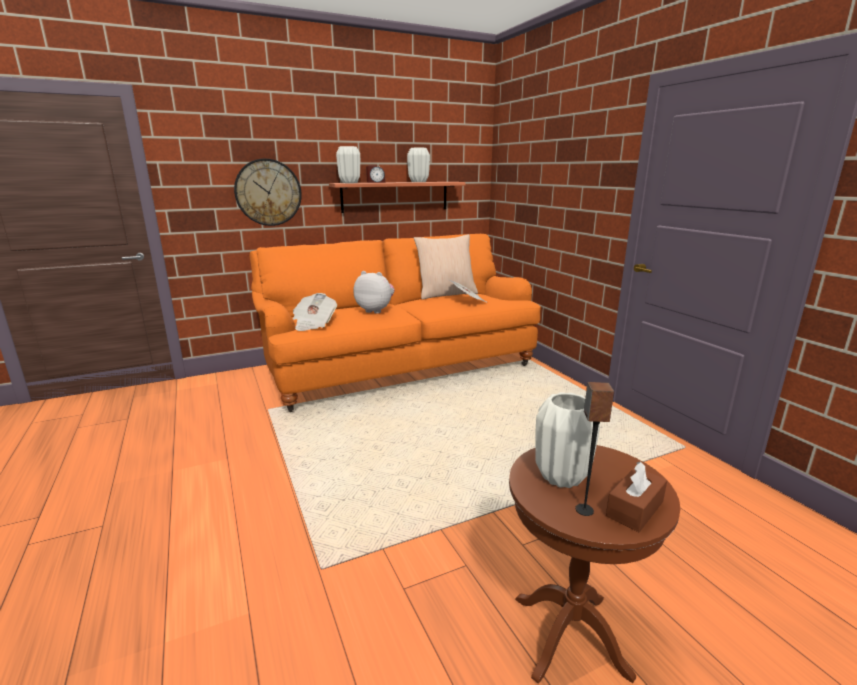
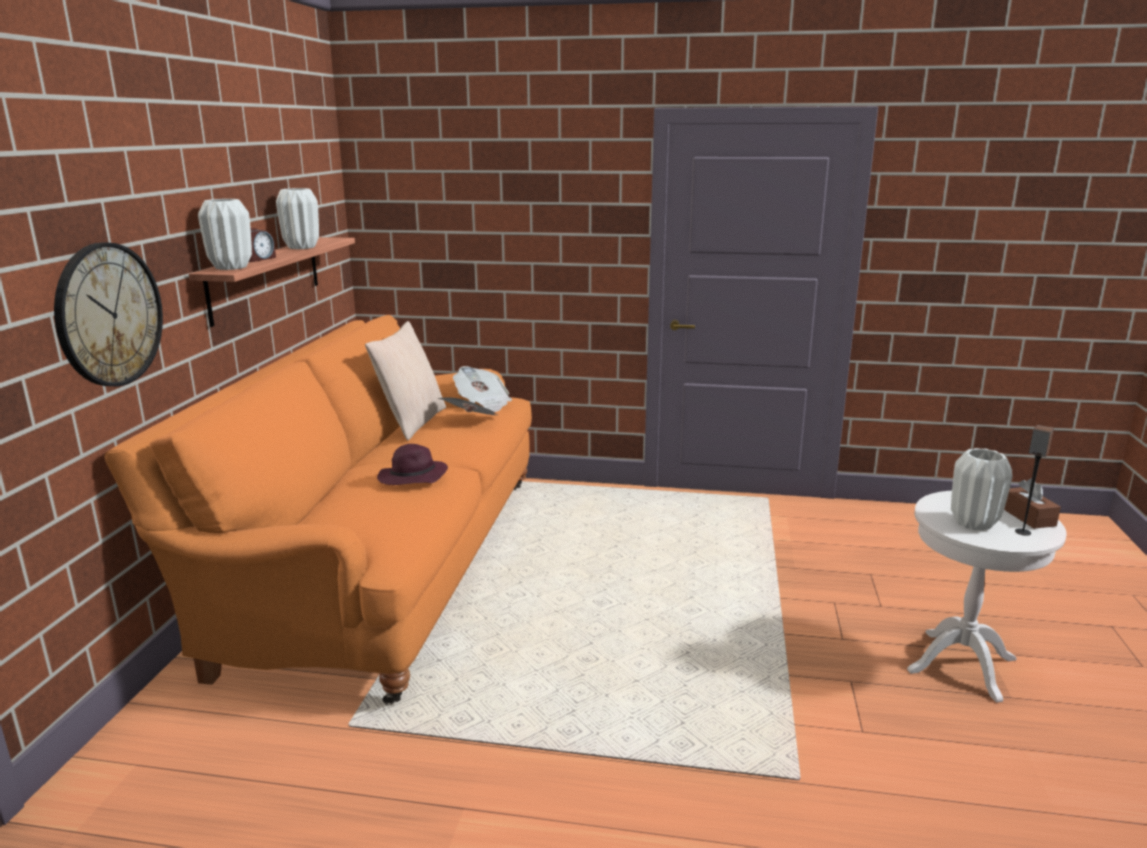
camera: 55 degrees left, 0 degrees up
newspaper [293,293,337,331] -> newspaper moved to [453,366,512,412]
plush toy [353,271,395,314] -> purple hat [377,444,448,485]
brown side table [509,445,680,683] -> white side table [907,491,1067,703]

